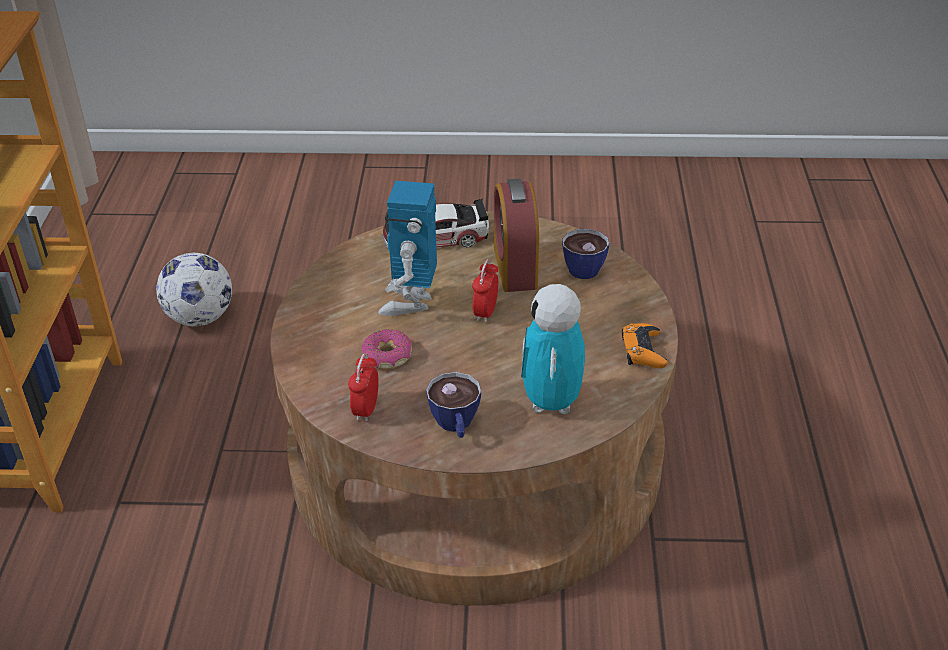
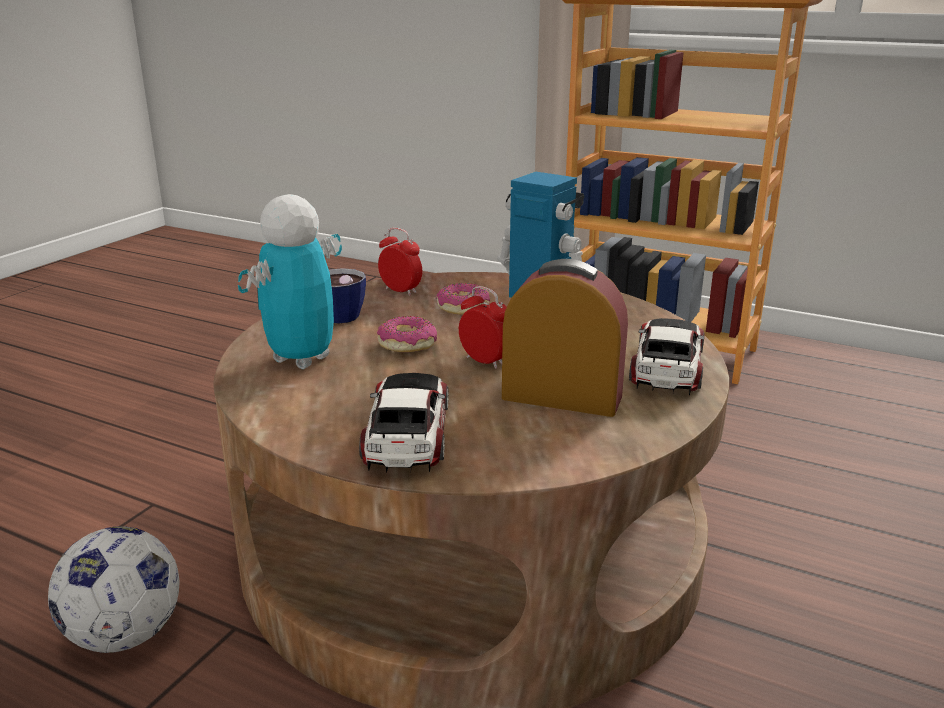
camera: 115 degrees right, 15 degrees down
football [156,253,232,327] -> football moved to [48,526,180,653]
toy robot [521,284,585,414] -> toy robot turned 90 degrees counterclockwise [238,194,342,369]
cup [562,229,609,279] -> none
orange game controller [622,323,668,368] -> none
none -> toy car [359,373,449,473]
none -> donut [377,316,437,352]

